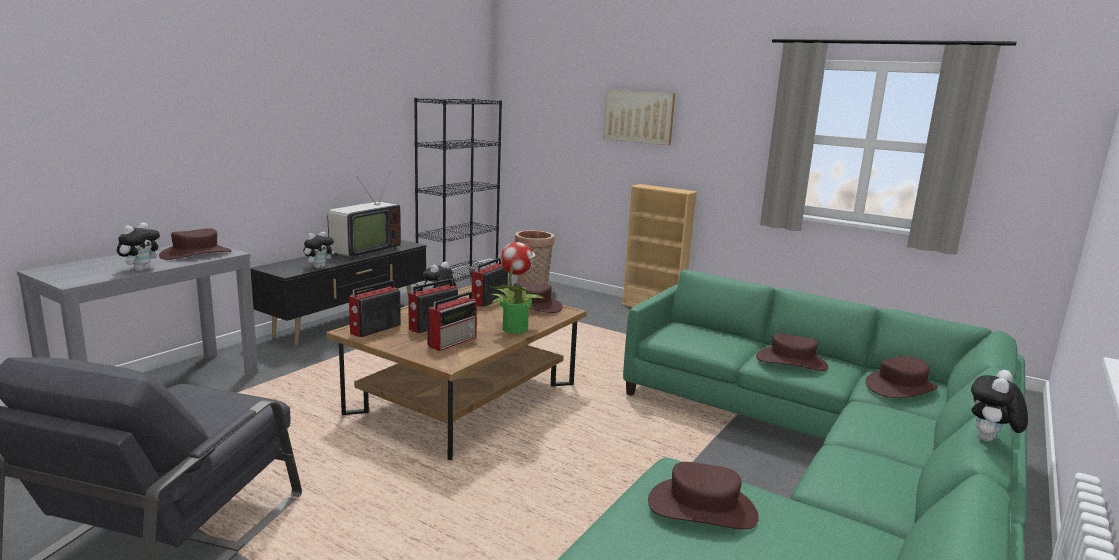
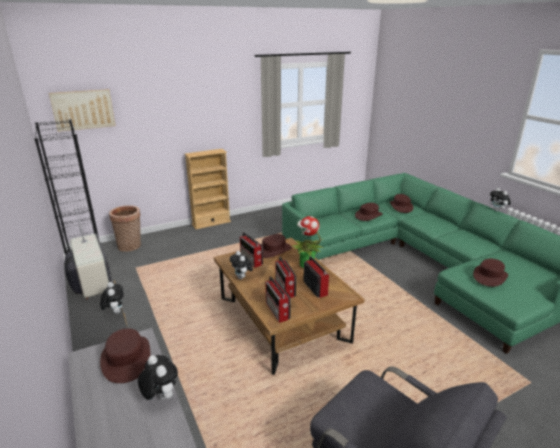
camera: 60 degrees left, 10 degrees up
picture [603,90,675,145] -> picture moved to [49,89,116,132]

